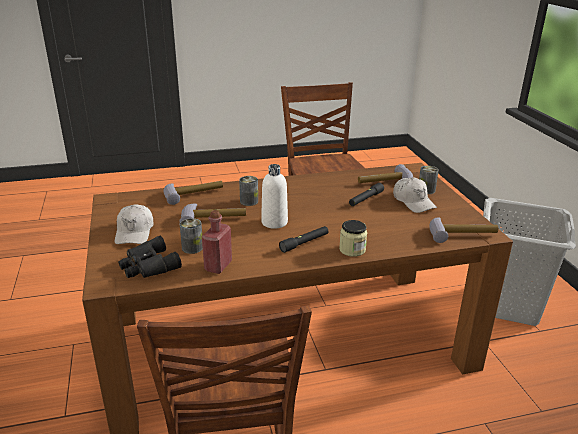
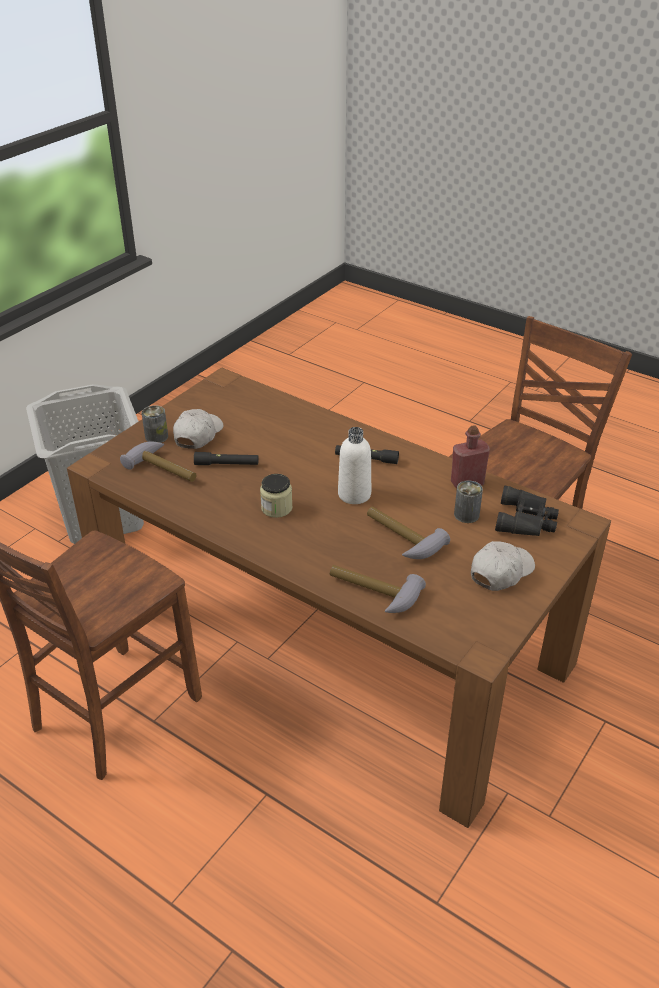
camera: 130 degrees left, 10 degrees up
can [239,176,258,206] -> none
jar [339,220,367,257] -> jar moved to [260,474,293,518]
hammer [429,217,498,243] -> none

